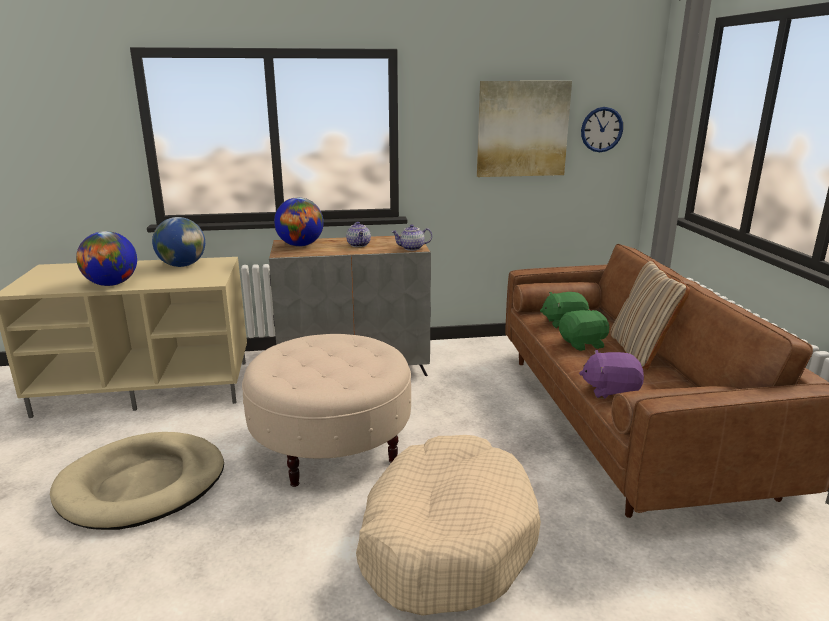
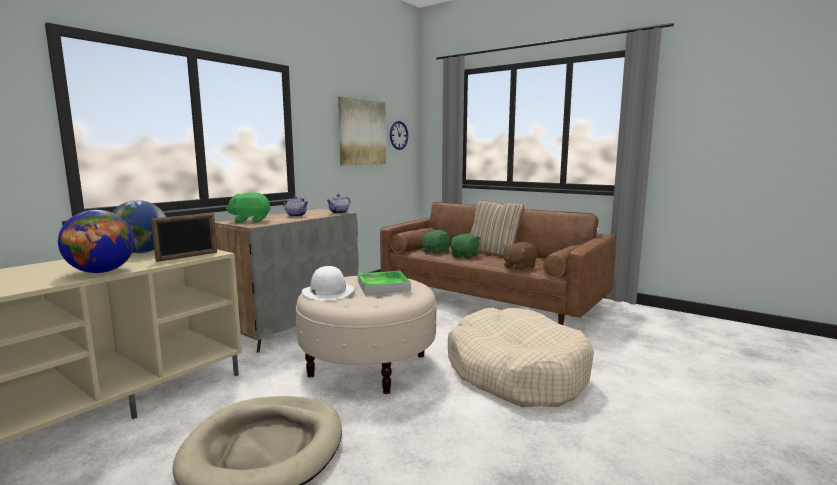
camera: 45 degrees left, 10 degrees down
globe [274,197,324,247] -> green plush toy [226,192,271,223]
purple plush toy [579,350,644,399] -> brown plush toy [502,242,537,270]
none -> picture frame [151,213,217,262]
none -> white hat [302,266,354,301]
none -> tray [358,271,411,295]

